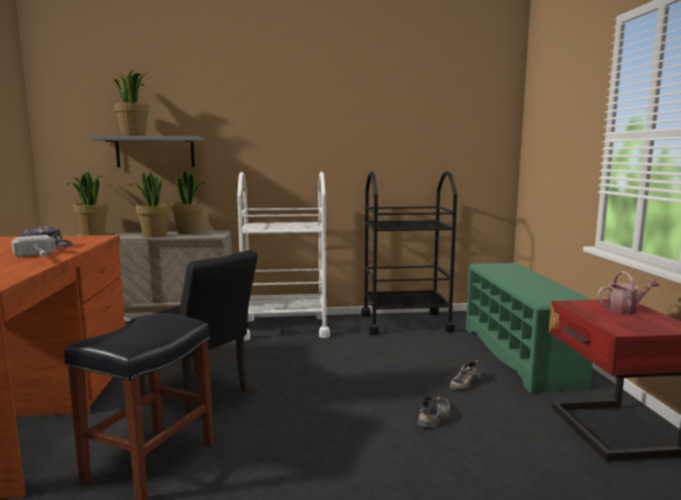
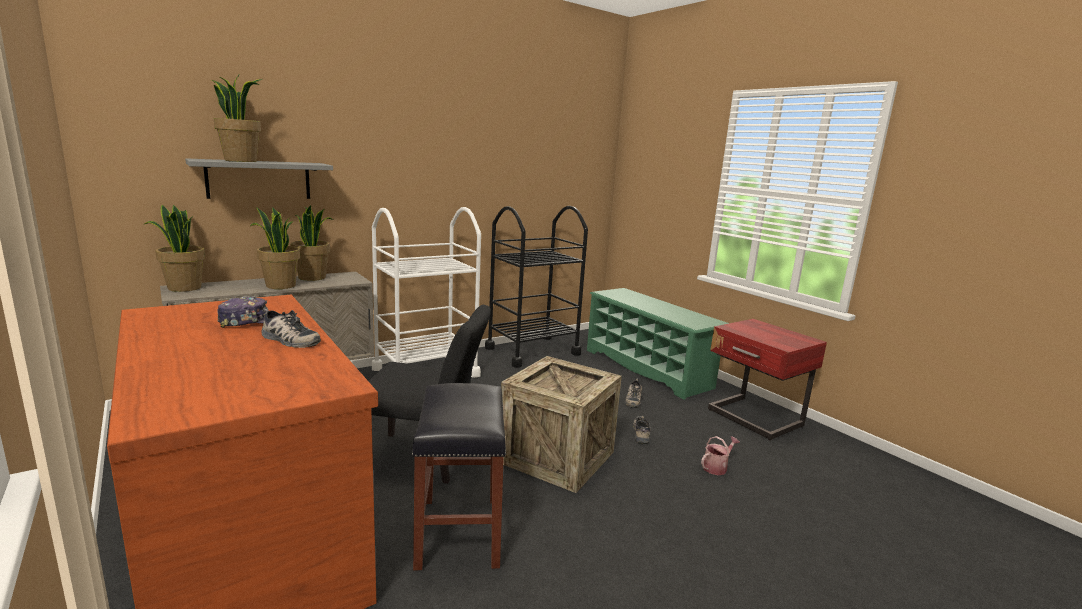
camera: 30 degrees left, 5 degrees up
hammer [12,235,56,257] -> shoe [261,309,321,348]
watering can [598,271,659,314] -> watering can moved to [701,436,740,475]
none -> crate [501,356,622,493]

